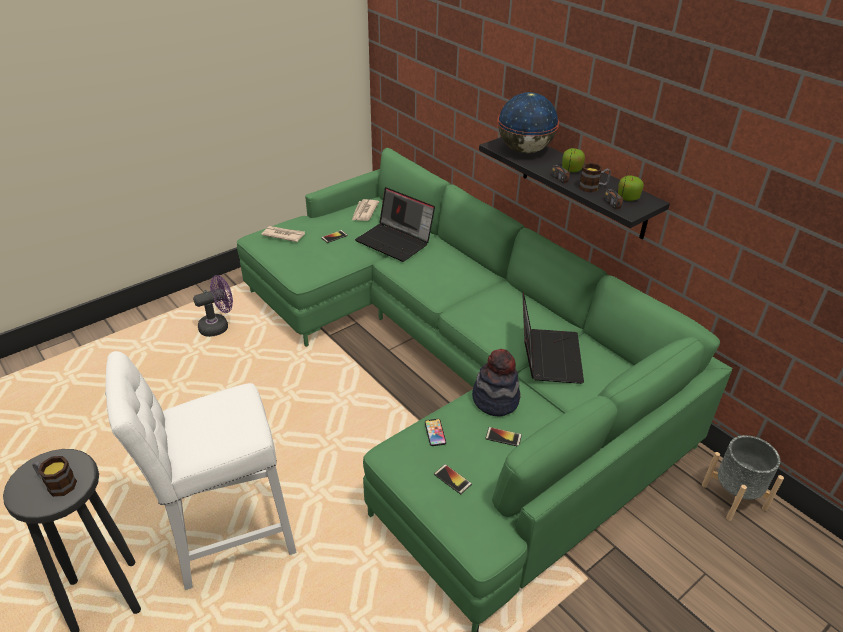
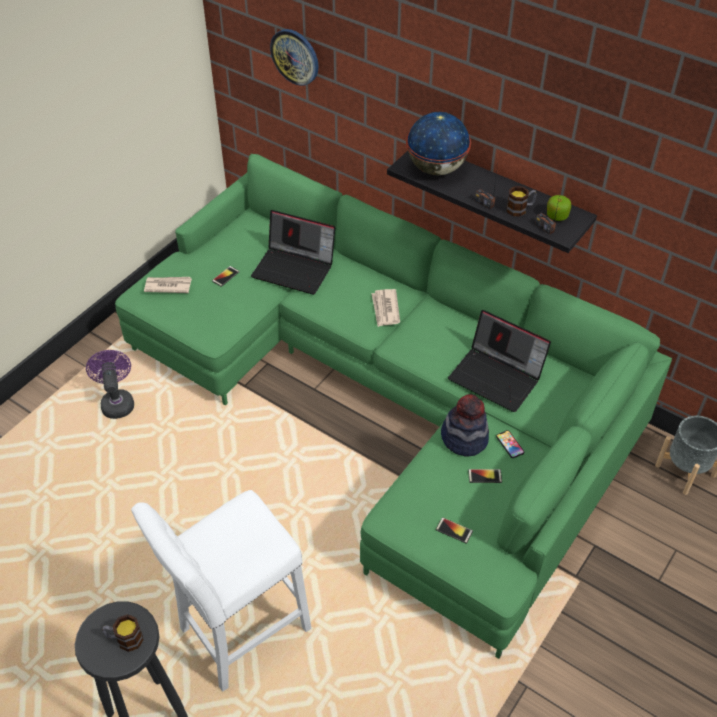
camera: 15 degrees left, 10 degrees up
purple fan [193,275,233,337] -> purple fan turned 60 degrees counterclockwise [86,350,134,419]
newspaper [351,199,379,221] -> newspaper moved to [371,289,400,327]
phone [425,419,446,446] -> phone moved to [496,430,524,458]
laptop [522,293,584,384] -> laptop turned 135 degrees clockwise [448,310,551,412]
apple [562,148,585,172] -> none
none -> wall clock [270,29,319,86]

